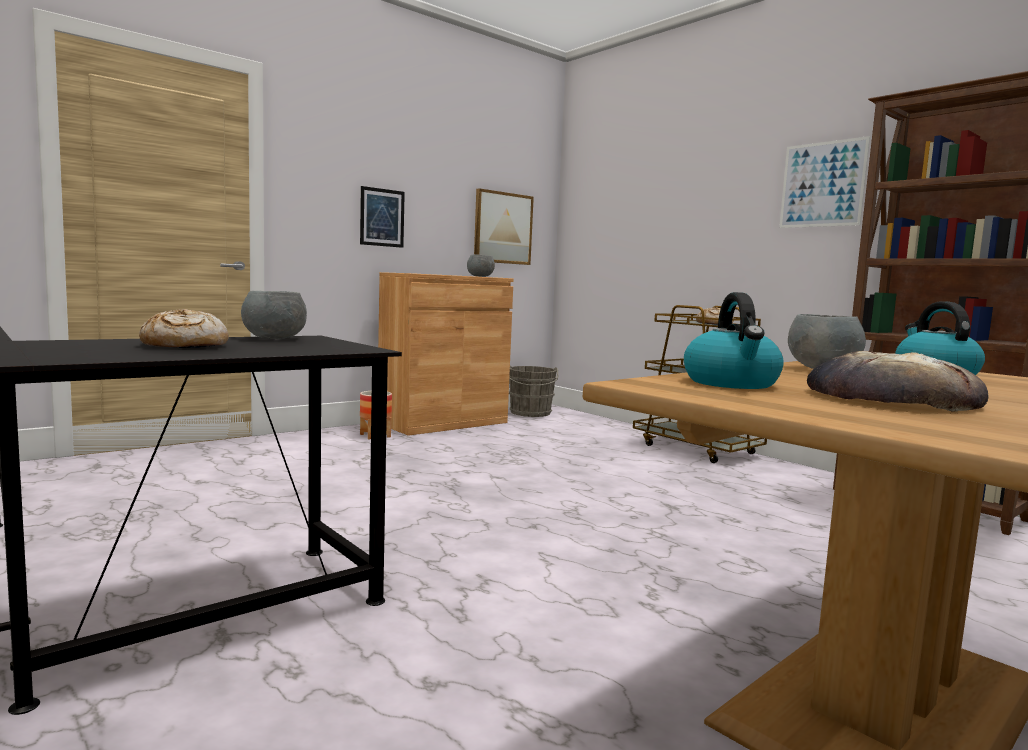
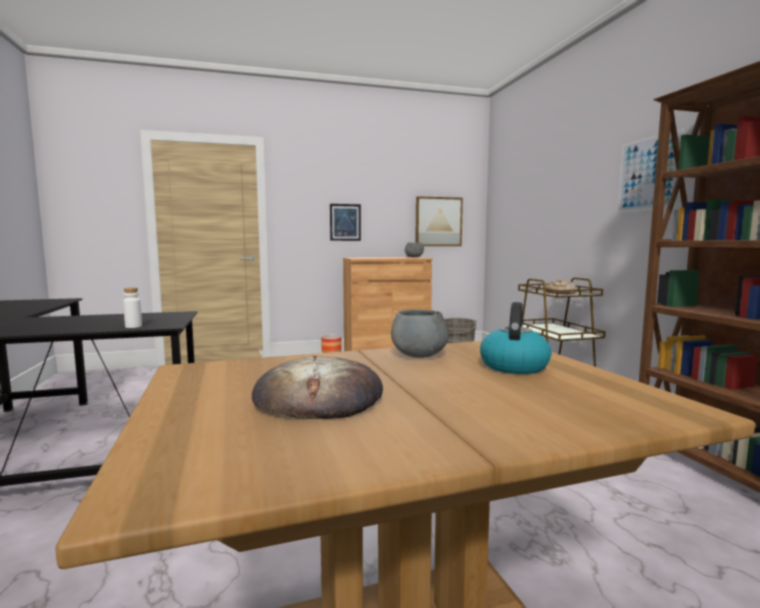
camera: 25 degrees right, 0 degrees up
bread [139,309,229,348] -> none
grey bowl [241,291,307,339] -> none
kettle [684,292,783,389] -> none
none -> white bottle [123,288,142,328]

